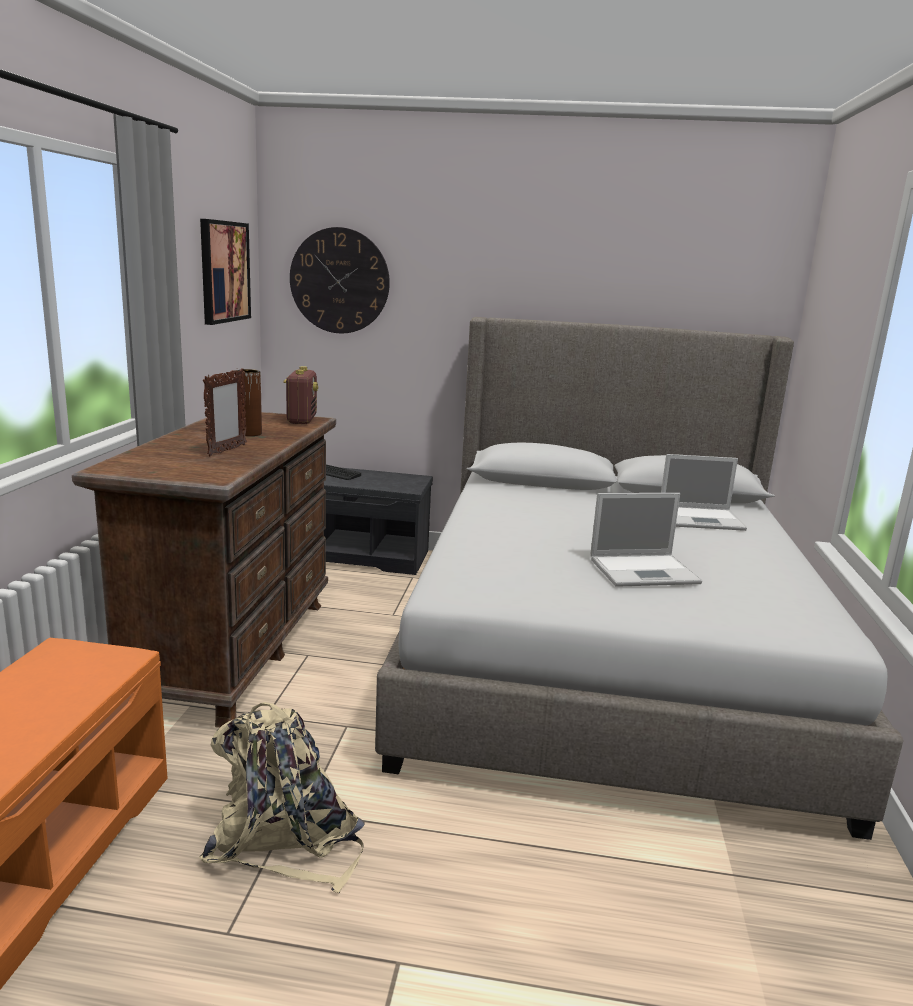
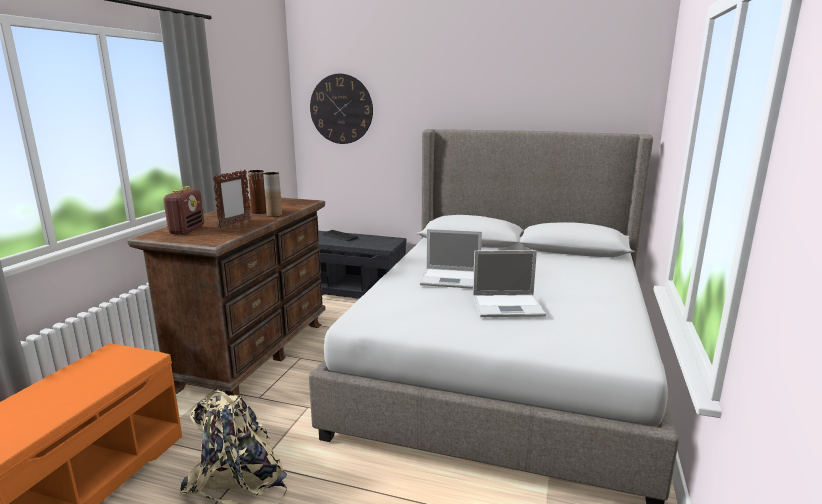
camera: 10 degrees right, 0 degrees up
picture [200,219,251,325] -> none
radio [283,366,318,424] -> radio moved to [163,186,204,235]
laptop [661,454,747,531] -> laptop moved to [420,229,482,289]
none -> brown vase [263,172,282,217]

